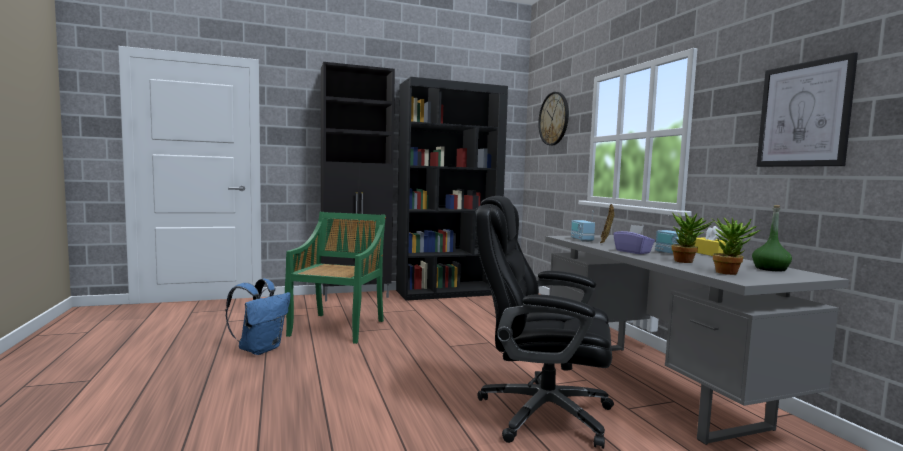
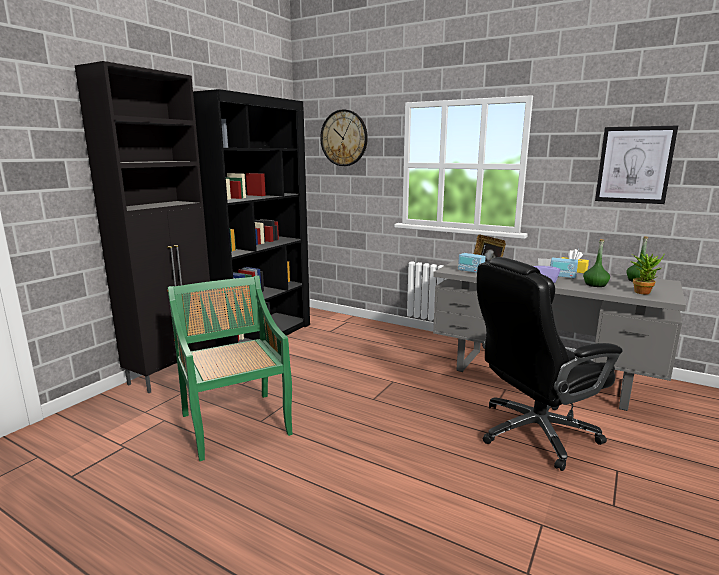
camera: 40 degrees left, 10 degrees up
blue backpack [226,279,290,355] -> none
potted plant [672,212,714,263] -> green bottle [583,239,610,287]

